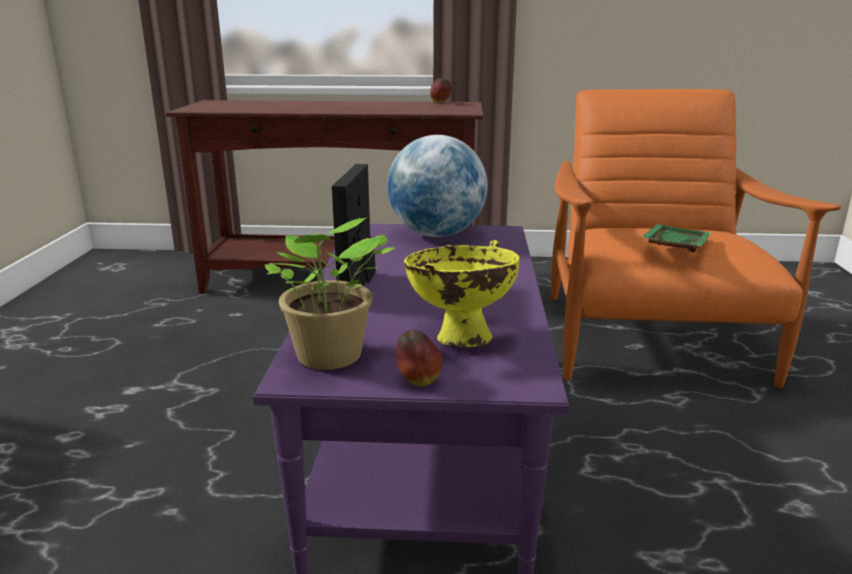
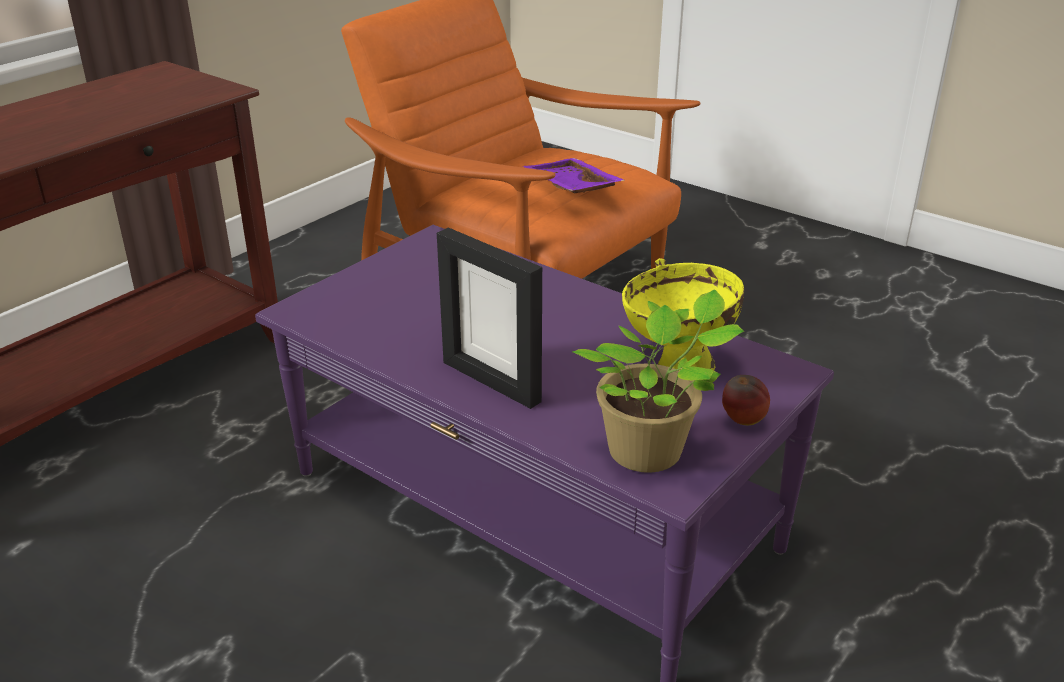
camera: 55 degrees left, 10 degrees up
globe [387,135,488,237] -> none
apple [430,78,451,103] -> none
green tray [641,224,711,253] -> purple tray [523,158,625,193]

